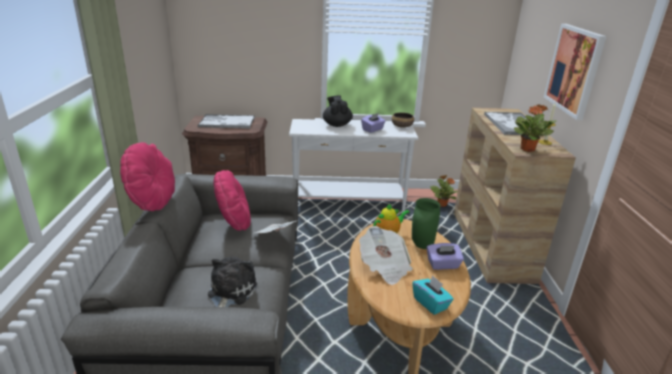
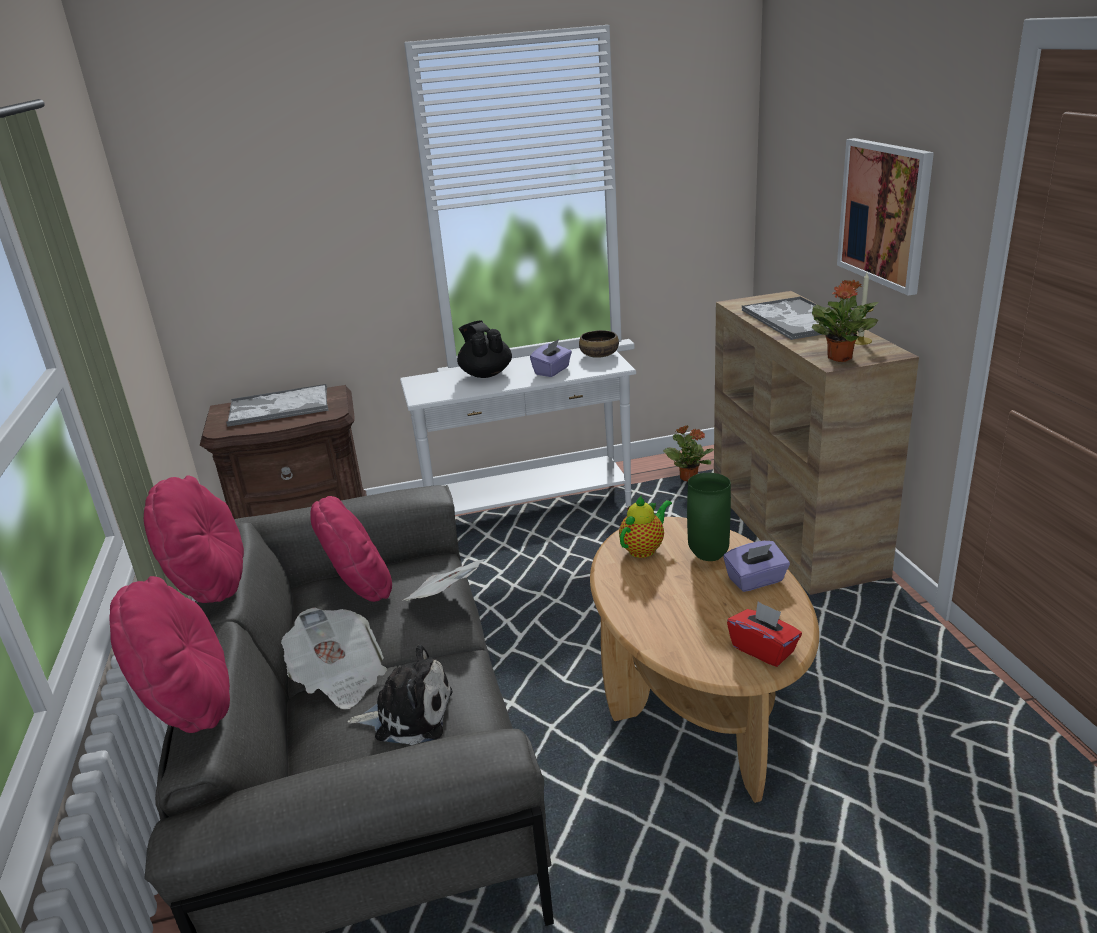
camera: 10 degrees left, 0 degrees up
plush toy [208,256,257,307] -> plush toy turned 90 degrees clockwise [347,645,452,745]
newspaper [359,226,413,285] -> newspaper moved to [281,608,387,709]
turquoise tissue box [412,275,454,315] -> red tissue box [727,601,802,667]
none -> pink pillow [109,576,230,733]

